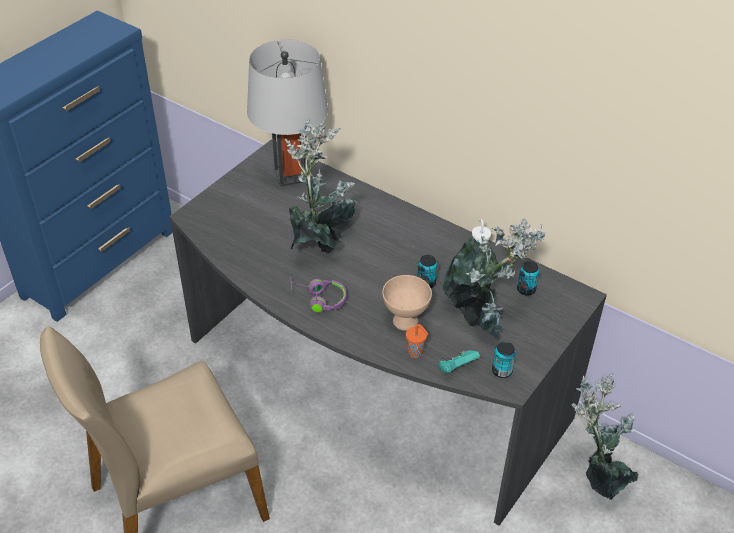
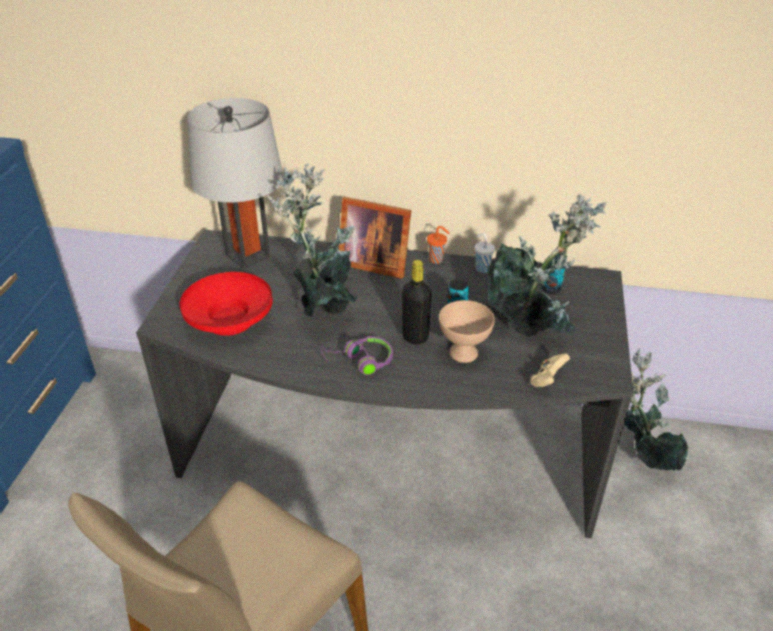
camera: 25 degrees left, 5 degrees down
orange cup [406,324,428,358] -> orange cup moved to [427,226,449,264]
turquoise game controller [439,350,480,373] -> beige game controller [530,353,570,387]
can [492,342,516,378] -> none
none -> red bowl [180,272,273,336]
none -> picture frame [339,197,411,279]
none -> black bottle [402,260,432,344]

